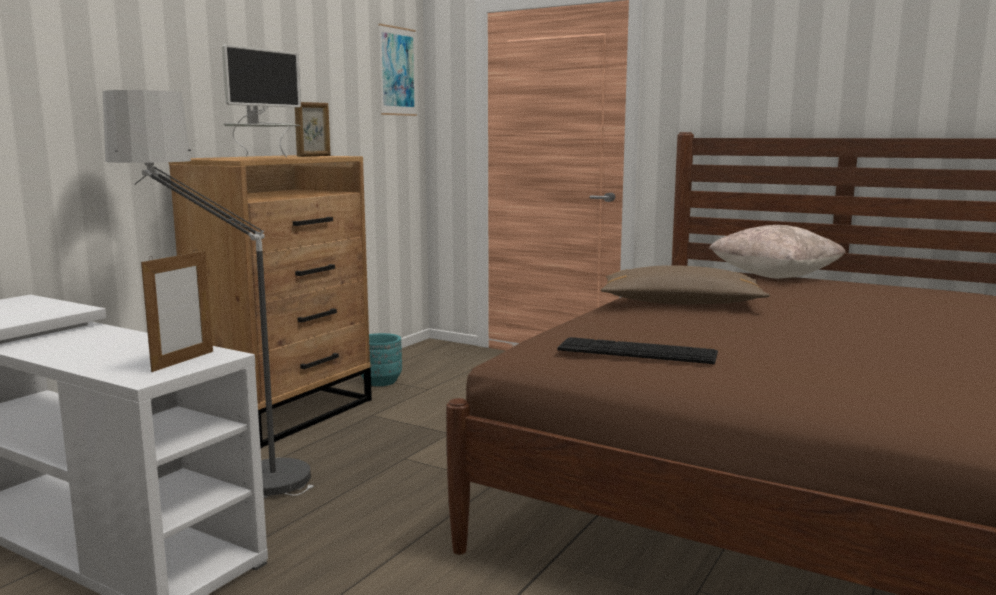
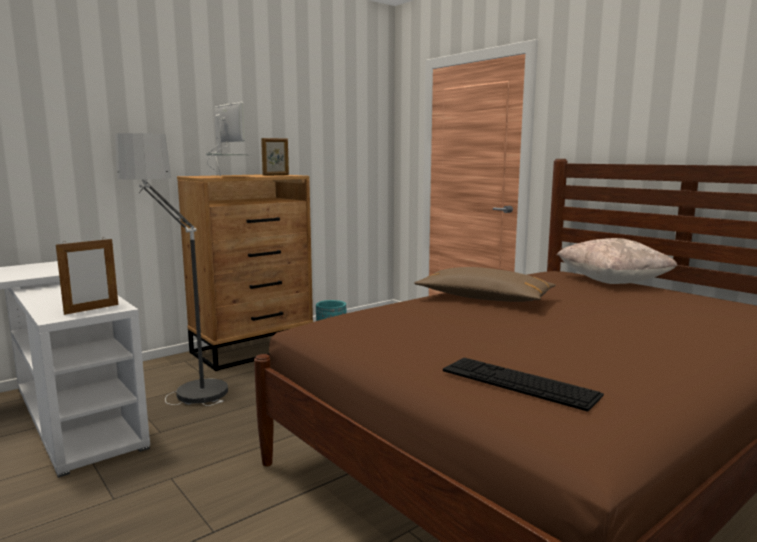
camera: 20 degrees right, 0 degrees up
monitor [222,44,301,158] -> monitor turned 90 degrees counterclockwise [206,102,252,176]
picture [379,24,417,116] -> none
keyboard [557,337,718,364] -> keyboard moved to [443,358,604,412]

